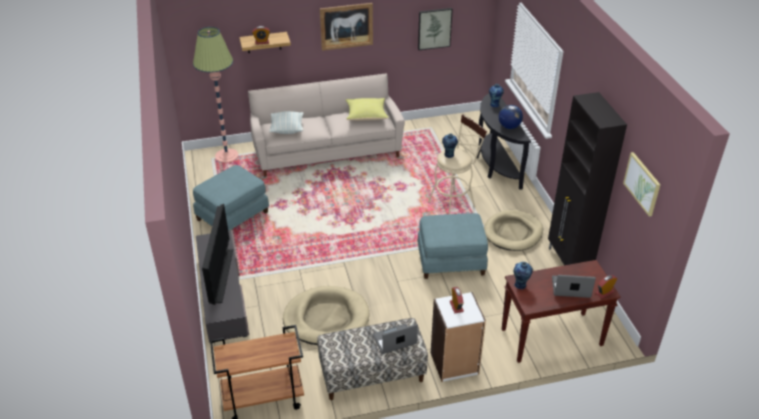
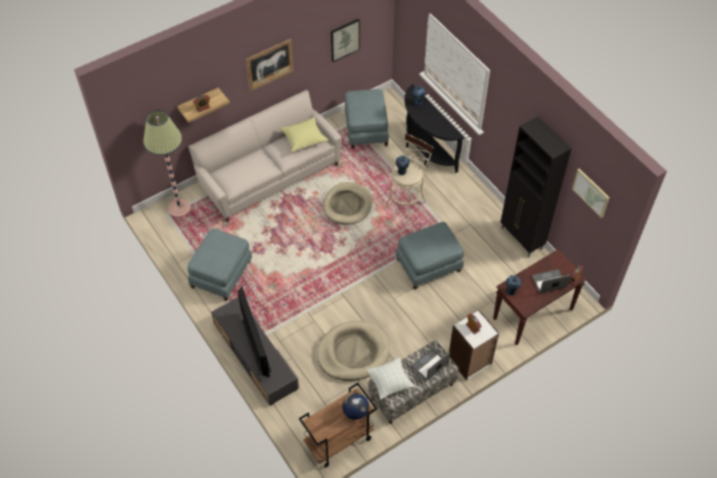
camera: 20 degrees left, 15 degrees up
pillow [269,111,304,134] -> pillow moved to [367,357,414,400]
beige dog bed [484,210,543,251] -> beige dog bed moved to [323,182,372,225]
globe [499,105,523,129] -> globe moved to [342,393,369,420]
none -> blue ottoman [345,89,389,149]

